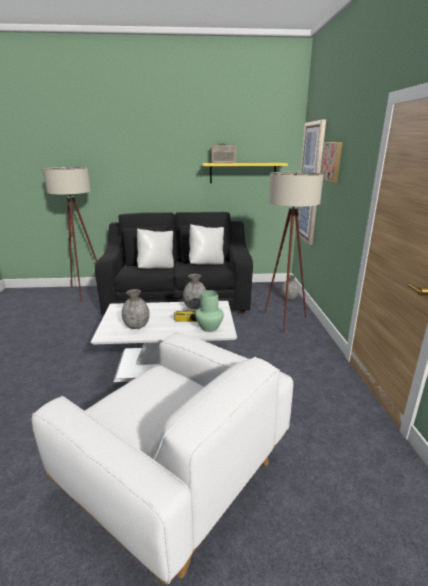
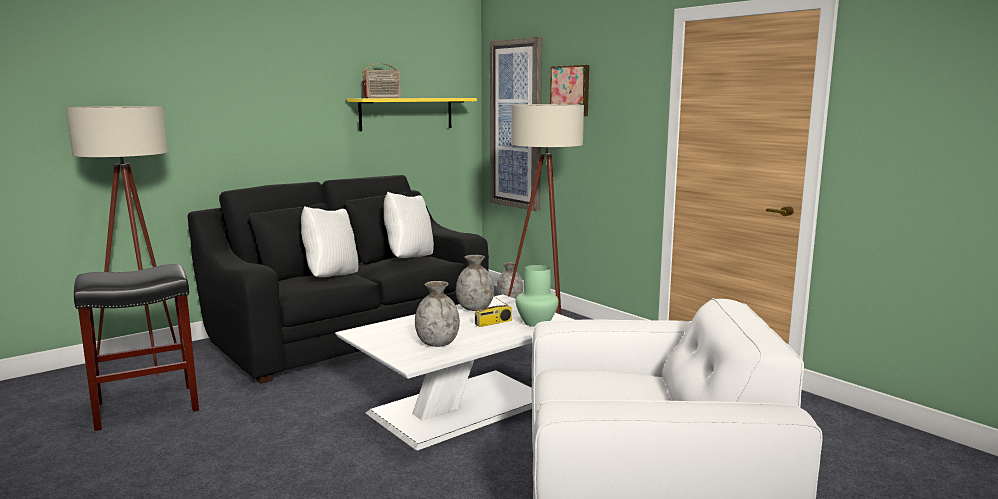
camera: 35 degrees left, 10 degrees down
none -> black stool [74,264,199,431]

